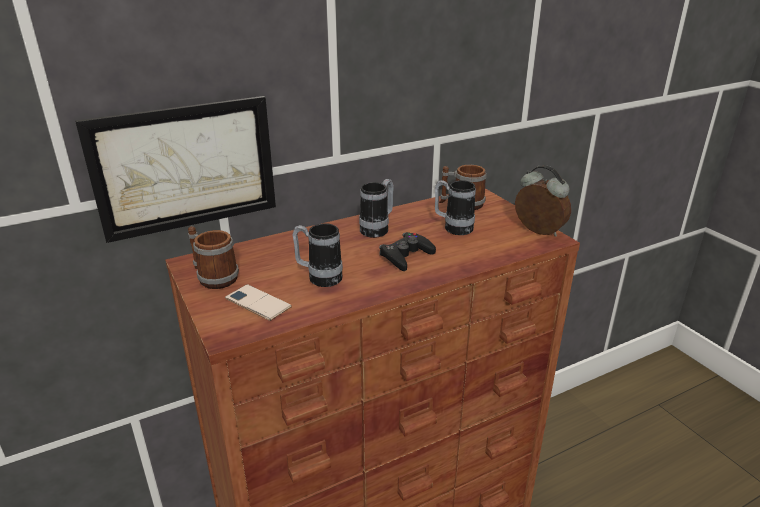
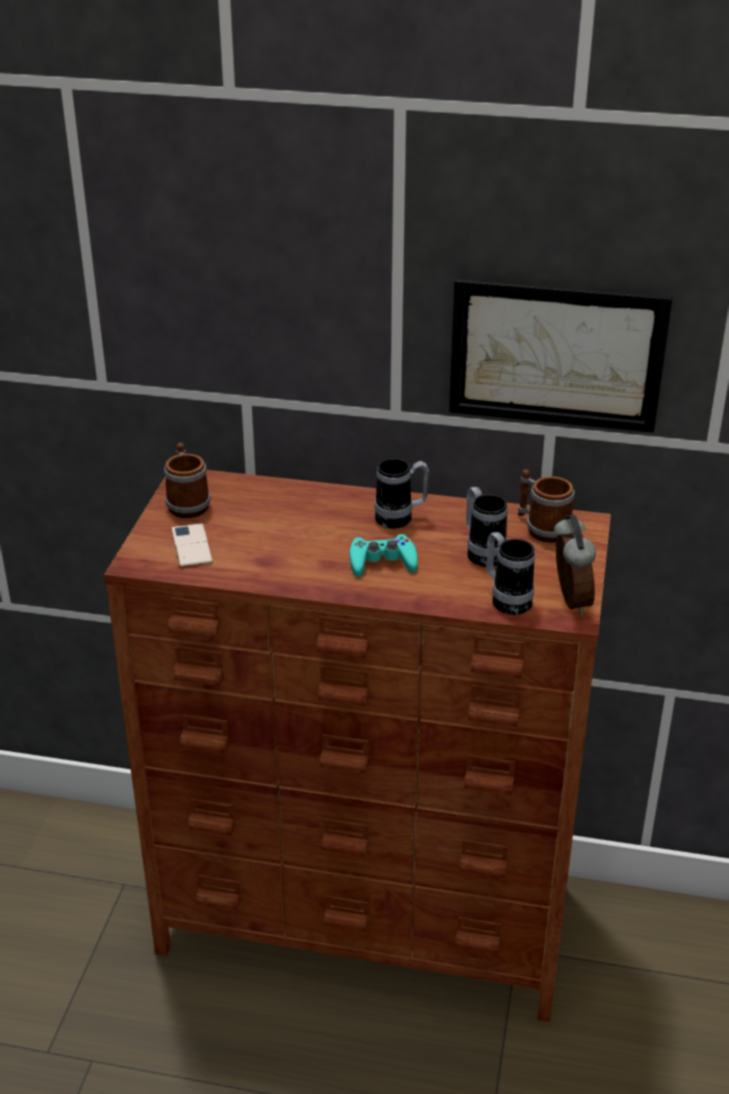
camera: 40 degrees right, 5 degrees up
picture [75,96,276,243] -> picture moved to [449,279,672,433]
mug [293,223,343,287] -> mug moved to [486,532,535,615]
black game controller [379,232,436,271] -> turquoise game controller [349,534,418,577]

